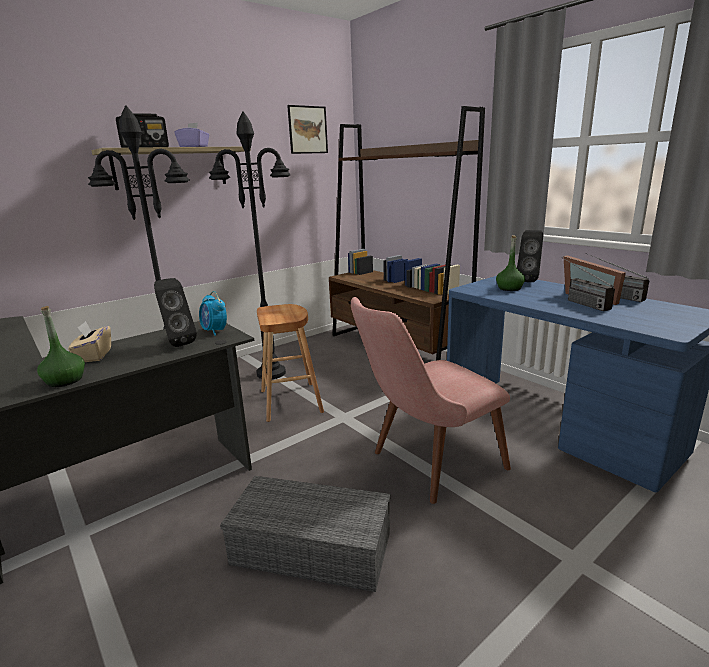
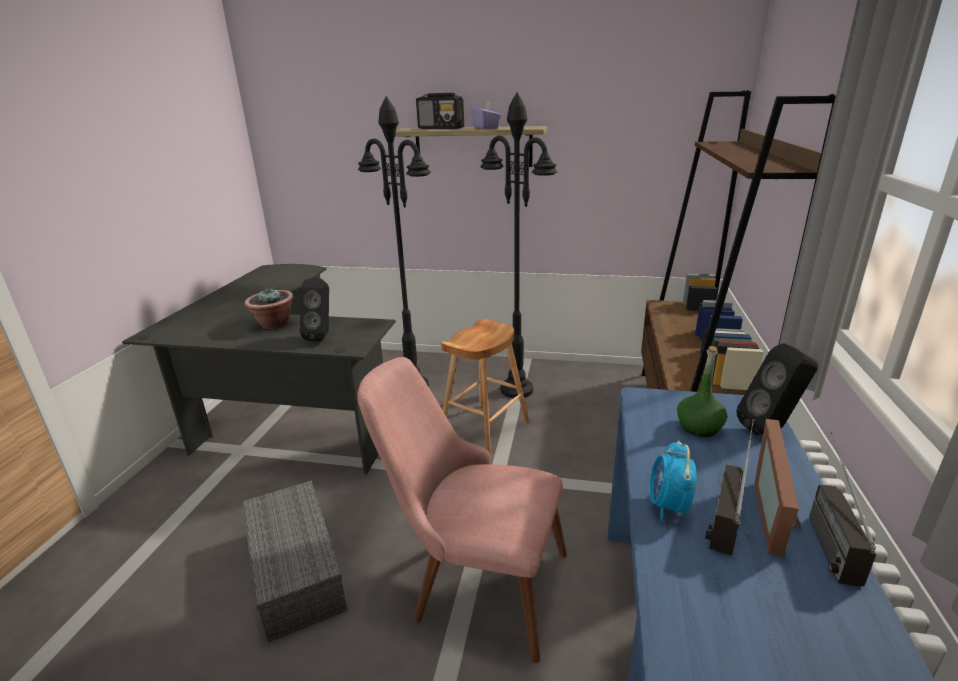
camera: 50 degrees right, 5 degrees up
green bottle [37,306,85,387] -> none
beige tissue box [68,321,111,362] -> potted plant [245,289,293,329]
alarm clock [199,291,227,336] -> alarm clock moved to [649,440,697,521]
picture [287,105,328,154] -> none

